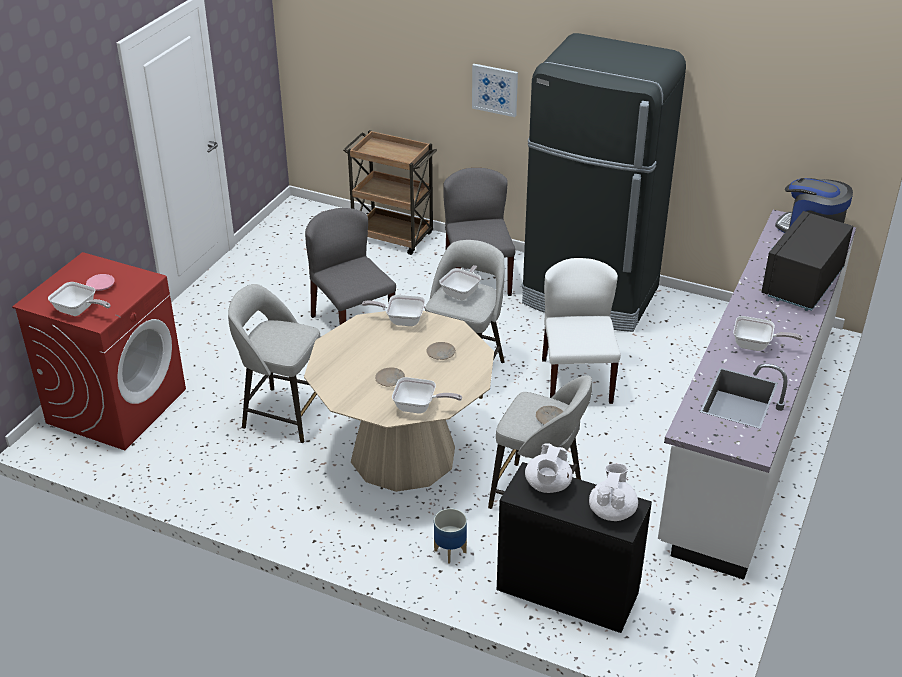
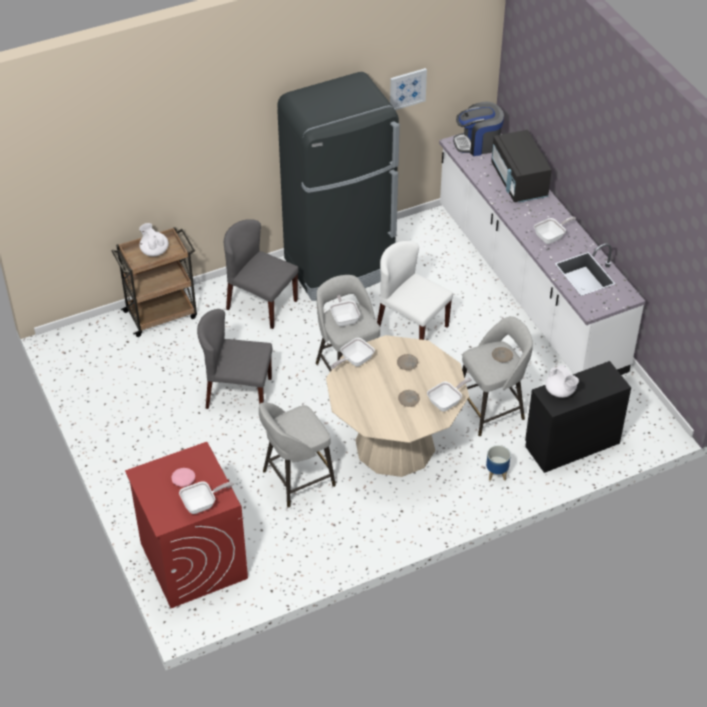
camera: 50 degrees left, 10 degrees up
picture [472,64,518,117] -> picture moved to [390,68,427,110]
white teapot [589,463,638,521] -> white teapot moved to [139,223,169,256]

